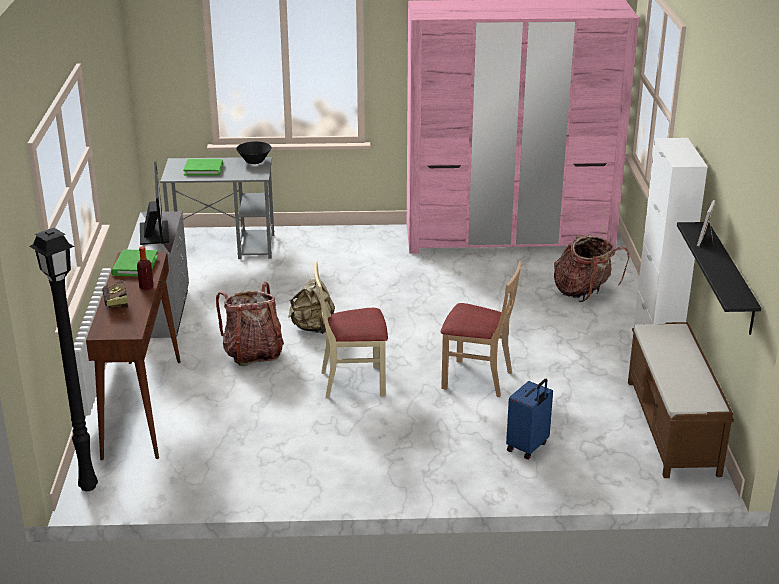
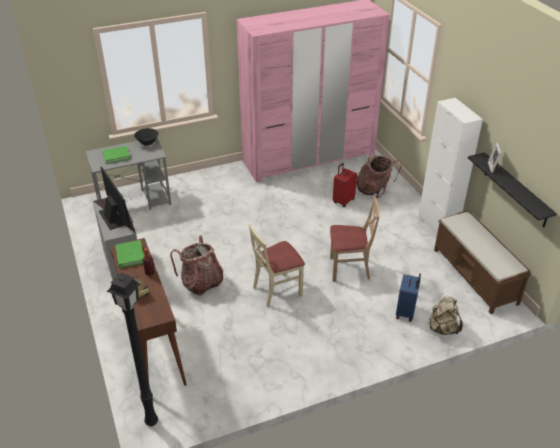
camera: 20 degrees left, 10 degrees up
beige backpack [288,277,335,334] -> beige backpack moved to [428,296,463,335]
none -> red suitcase [333,163,357,207]

